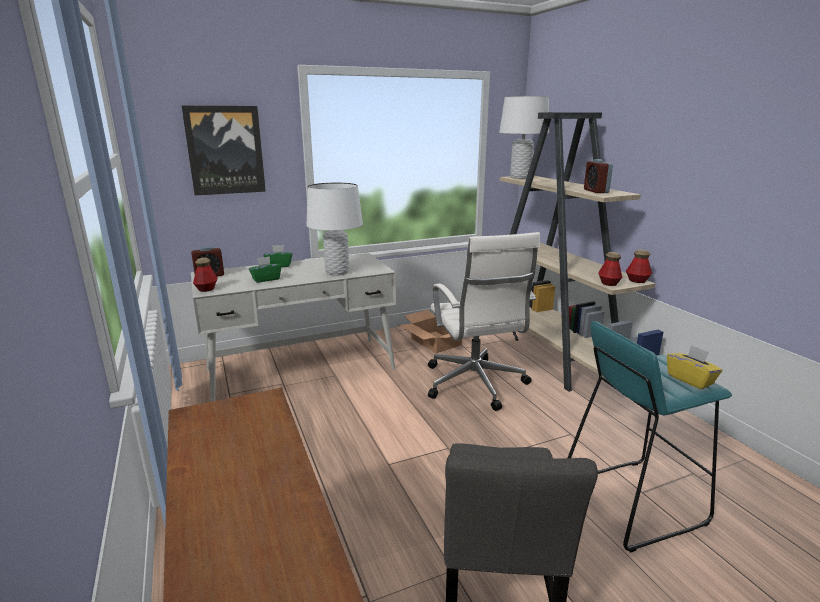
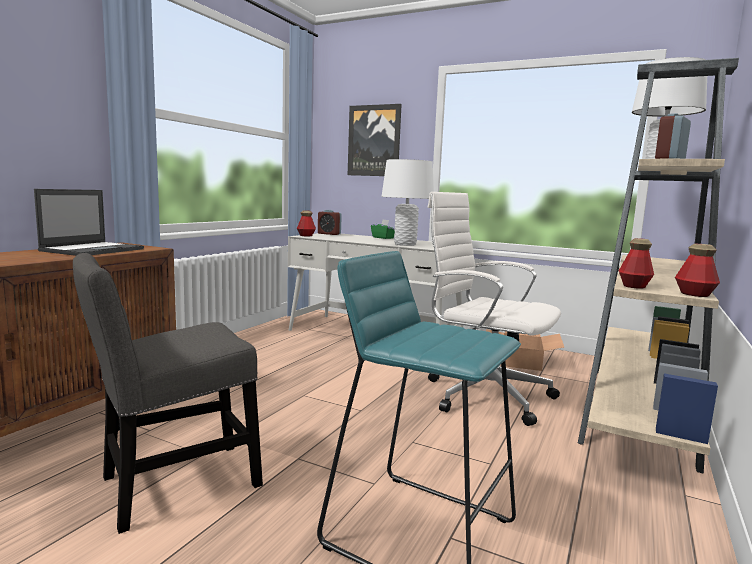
camera: 50 degrees right, 10 degrees down
green tissue box [249,256,282,283] -> none
white office chair [428,232,540,411] -> white office chair turned 90 degrees clockwise [428,192,561,426]
yellow tissue box [667,345,723,389] -> none
none -> laptop [34,189,144,256]

